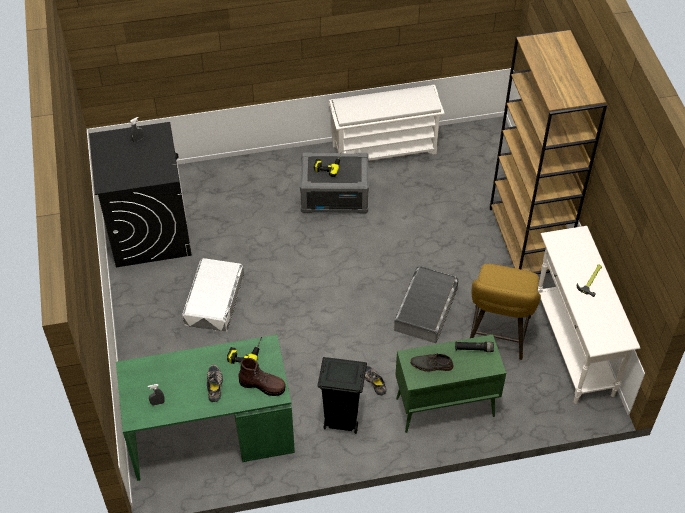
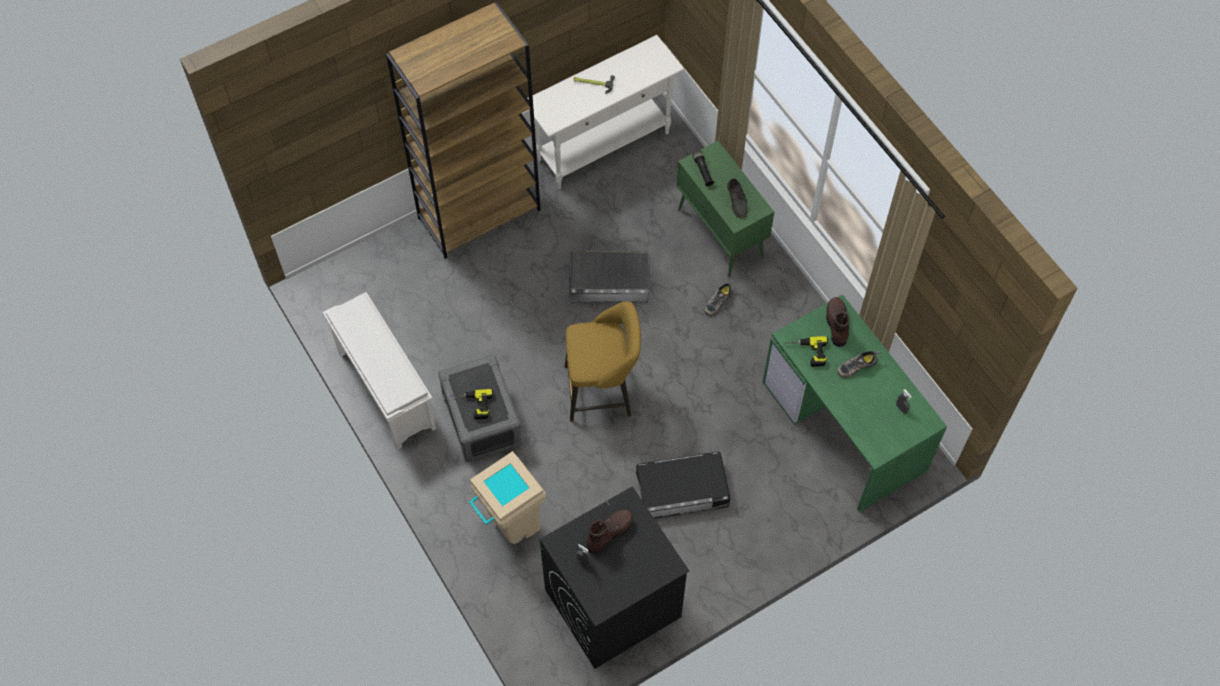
camera: 110 degrees left, 10 degrees up
white storage box [182,258,244,332] -> black storage box [636,451,730,519]
black trash can [318,357,367,434] -> none
yellow stool [470,264,541,360] -> yellow stool moved to [565,301,641,422]
none -> beige trash can [469,451,546,544]
none -> brown boot [586,510,632,554]

